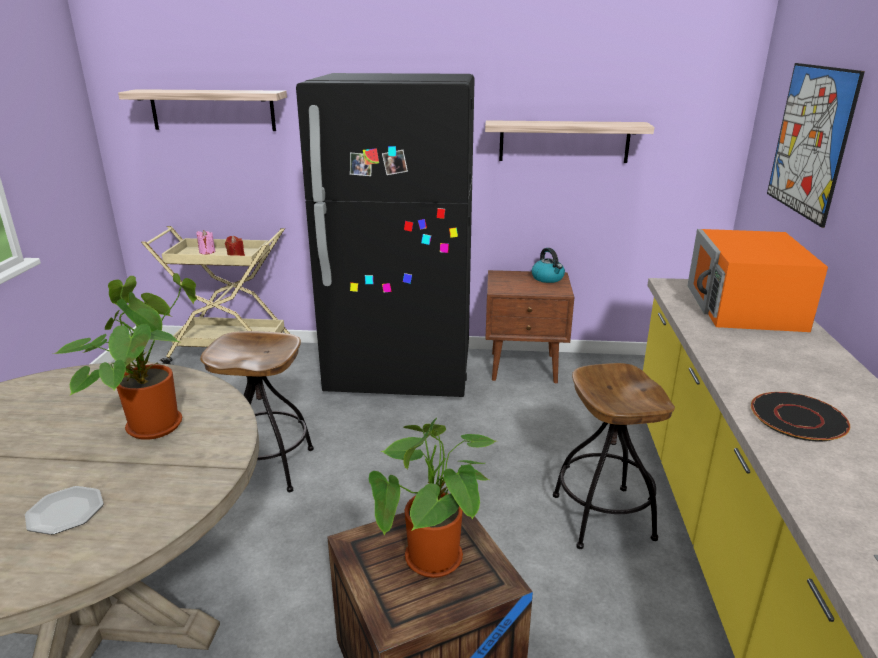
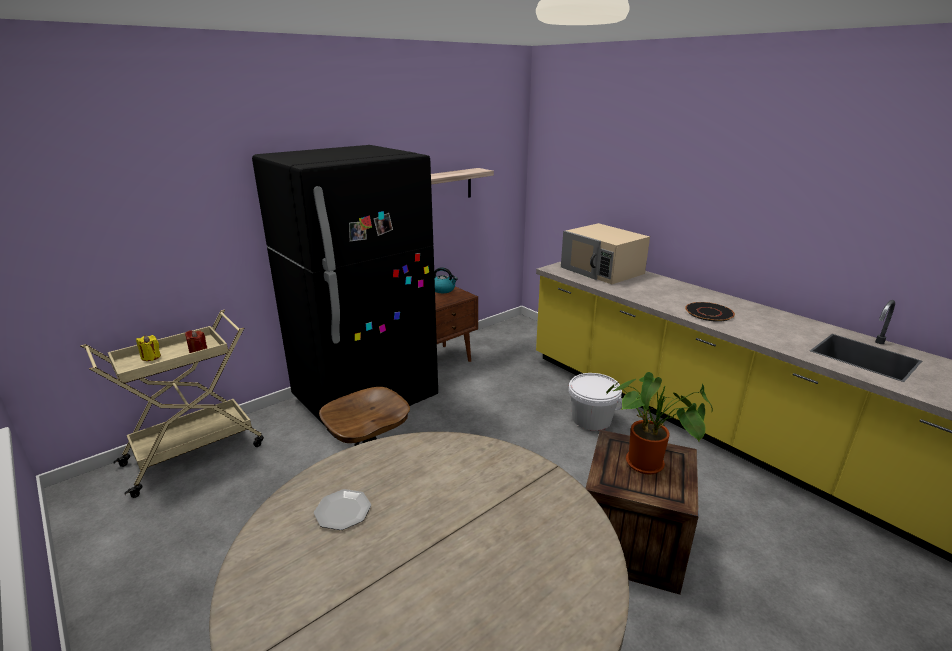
camera: 45 degrees left, 0 degrees up
plate [25,486,104,535] -> plate moved to [314,489,371,530]
potted plant [54,273,197,440] -> none
shelf [118,89,287,131] -> none
pink candle [196,230,215,254] -> yellow candle [136,335,161,361]
brown stool [553,363,675,549] -> white bucket [568,373,622,431]
orange microwave [687,229,828,332] -> beige microwave [561,223,650,284]
picture [767,63,865,228] -> none

